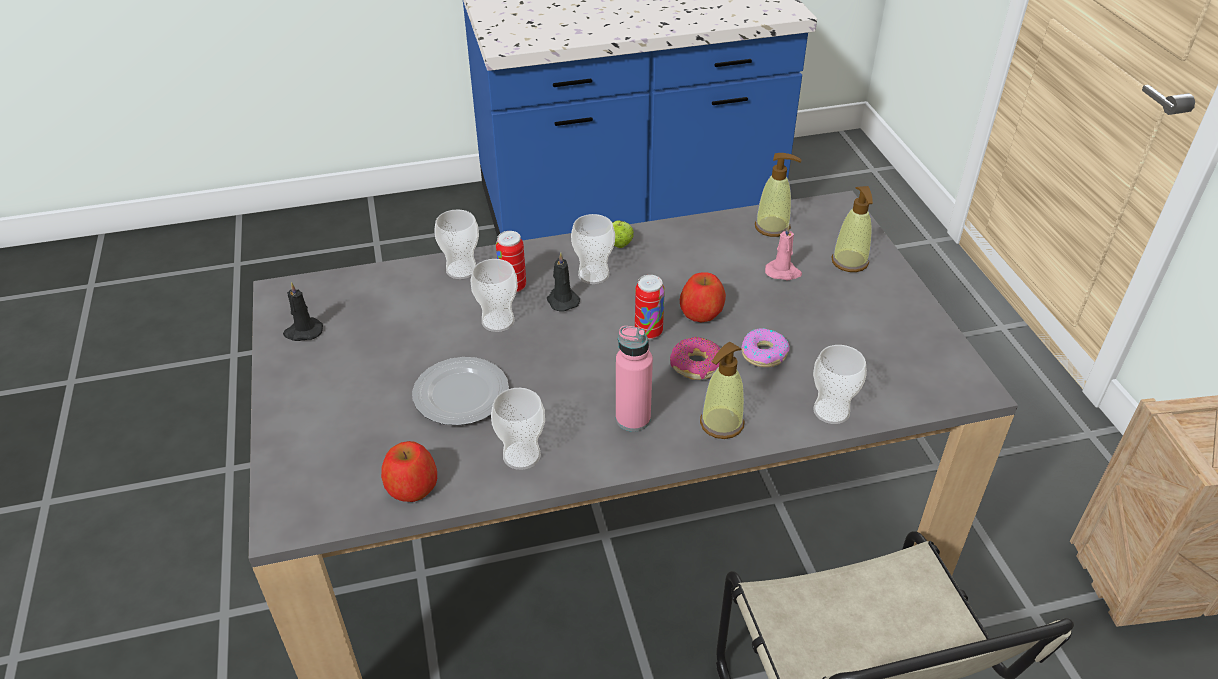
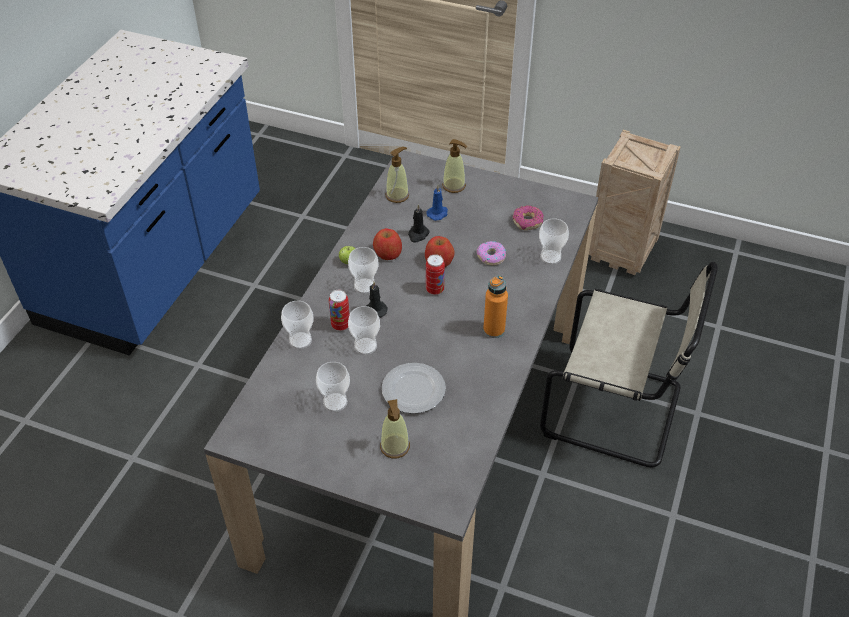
camera: 55 degrees left, 5 degrees up
black candle [283,282,323,341] -> black candle moved to [408,204,430,243]
apple [381,441,437,502] -> apple moved to [373,228,402,260]
cup [491,388,545,470] -> cup moved to [316,362,350,412]
pink bottle [616,326,653,432] -> orange bottle [483,276,508,338]
donut [670,337,721,380] -> donut moved to [513,205,544,230]
soap dispenser [700,342,745,439] -> soap dispenser moved to [380,399,410,458]
pink candle [765,224,802,280] -> blue candle [426,185,448,221]

